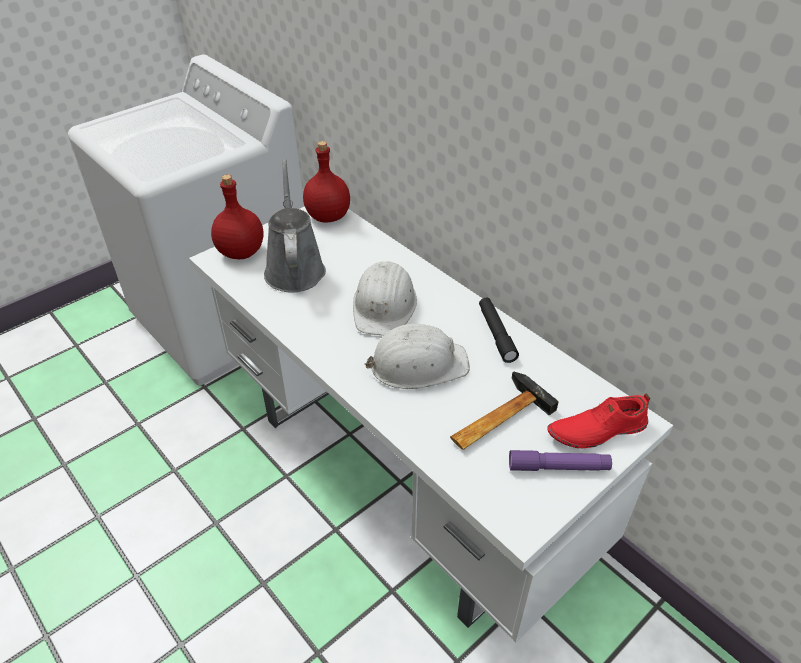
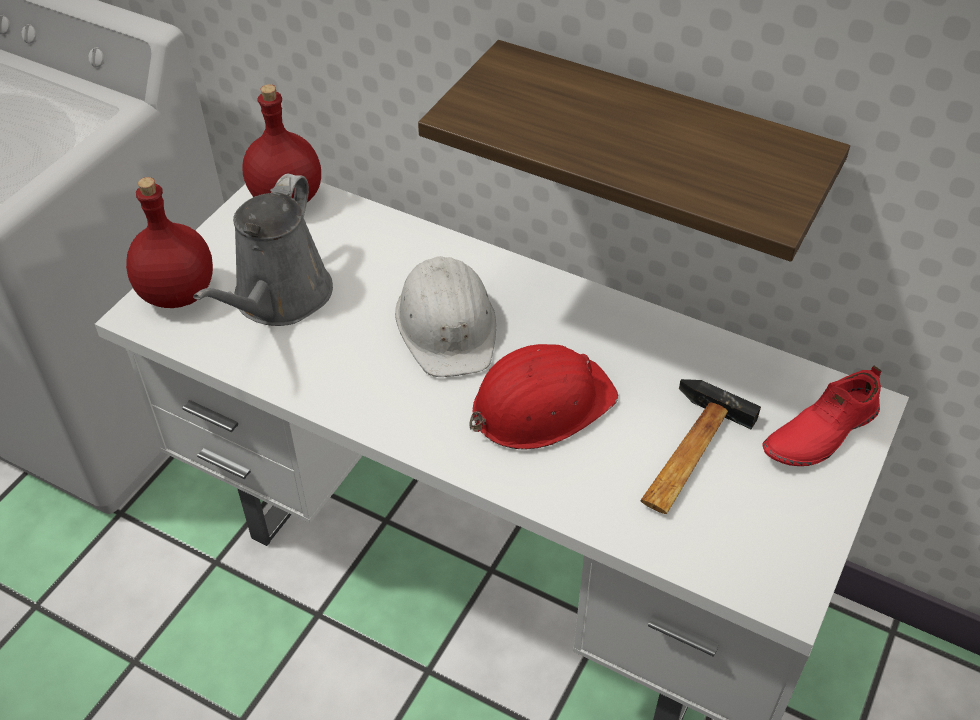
camera: 20 degrees left, 5 degrees up
grey watering can [264,159,326,293] -> grey watering can turned 135 degrees counterclockwise [193,174,333,326]
white hard hat [365,324,470,389] -> red hard hat [469,344,618,449]
black flashlight [479,298,519,363] -> none
purple flashlight [509,450,612,471] -> none
none -> shelf [418,40,850,262]

